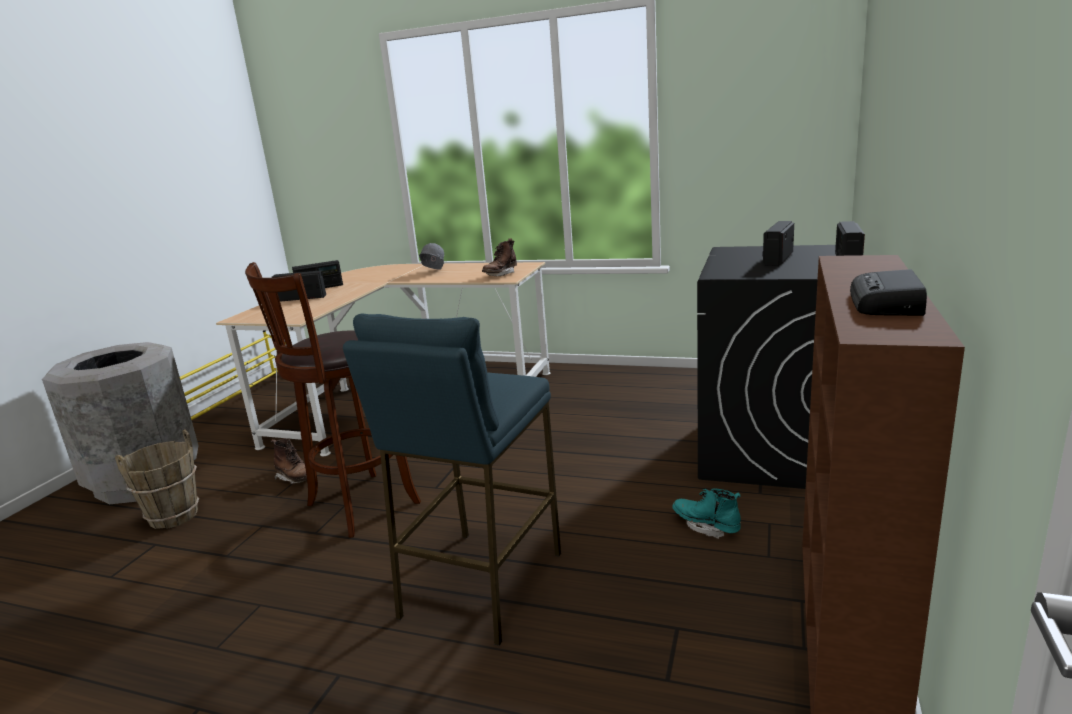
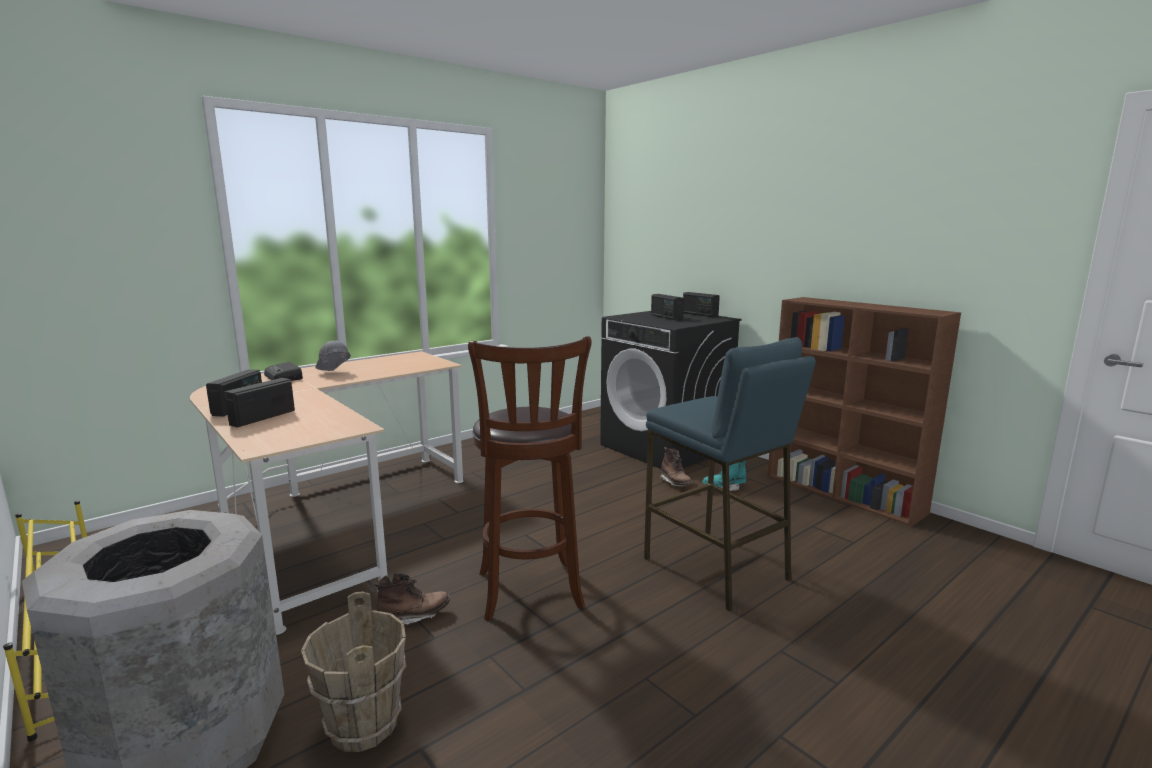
camera: 60 degrees left, 5 degrees down
brown boot [482,238,517,276] -> brown boot moved to [660,447,692,487]
radio [850,269,927,316] -> radio moved to [264,362,303,381]

